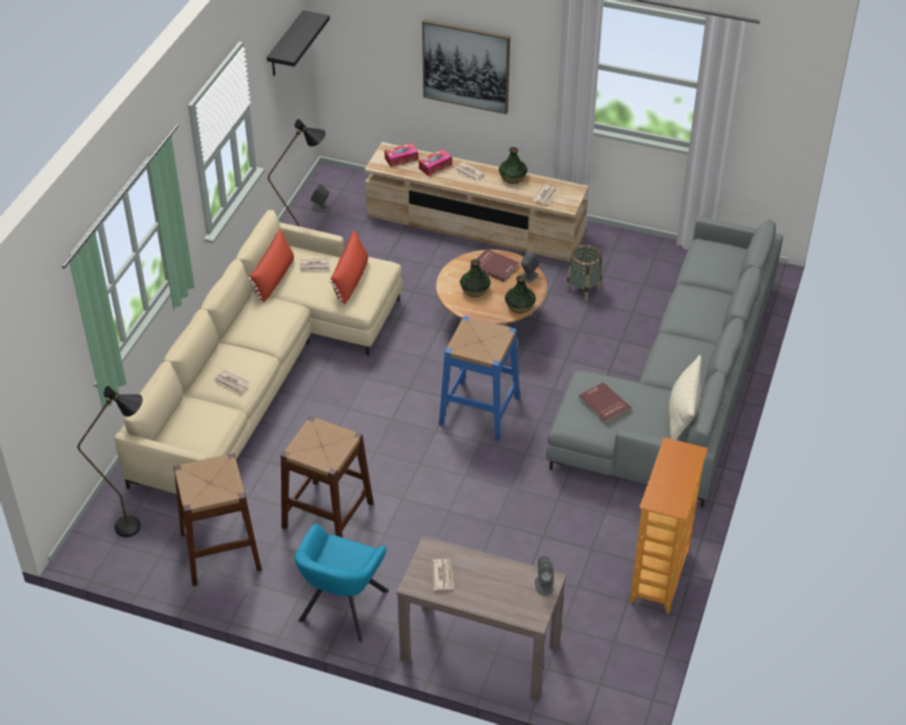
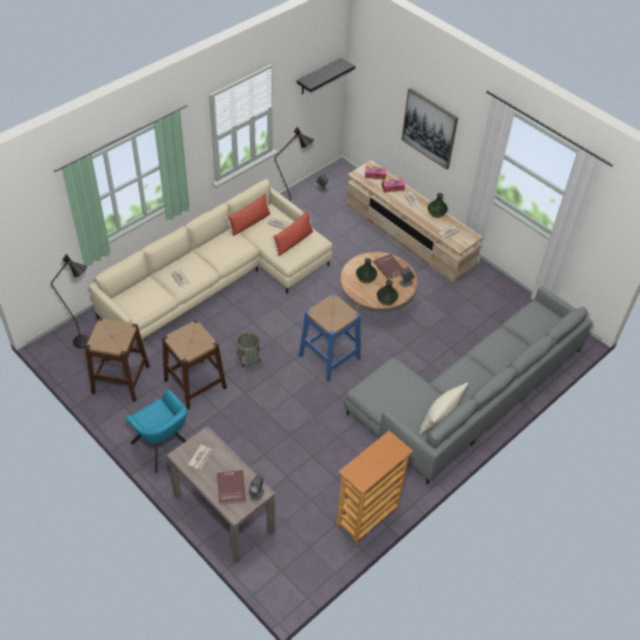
camera: 25 degrees right, 5 degrees up
turquoise armchair [294,524,389,642] -> turquoise armchair turned 90 degrees counterclockwise [125,390,188,473]
basket [566,244,602,301] -> basket moved to [237,332,261,373]
red book [579,382,631,424] -> red book moved to [217,470,246,505]

